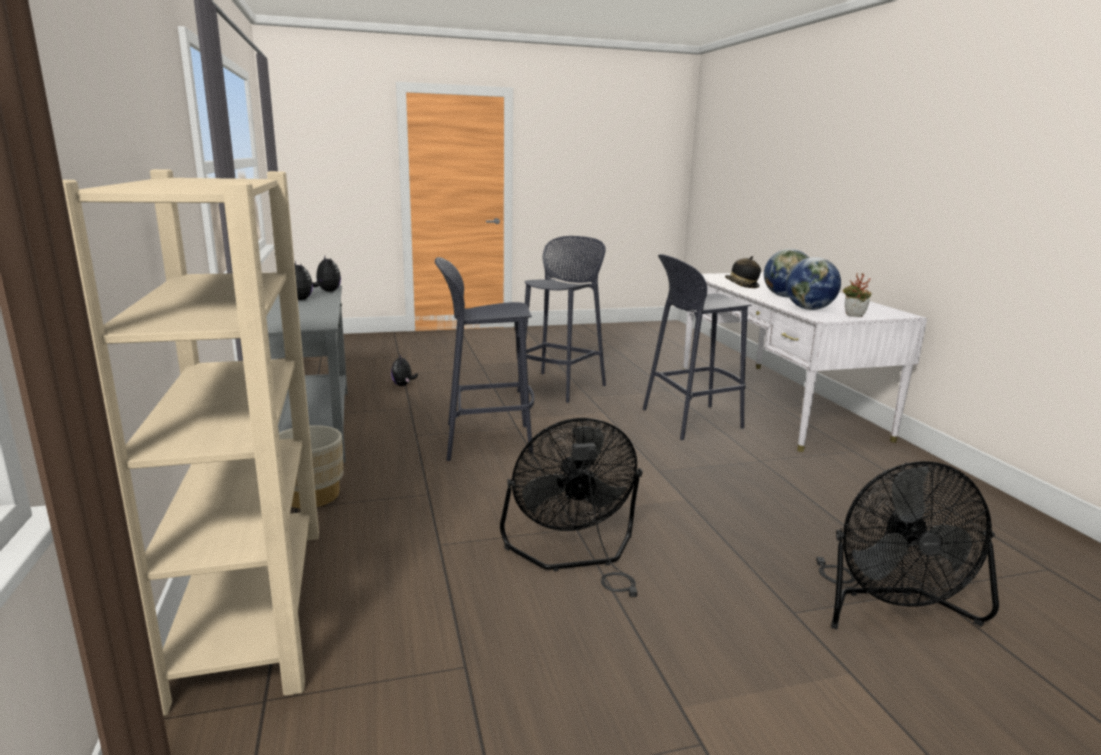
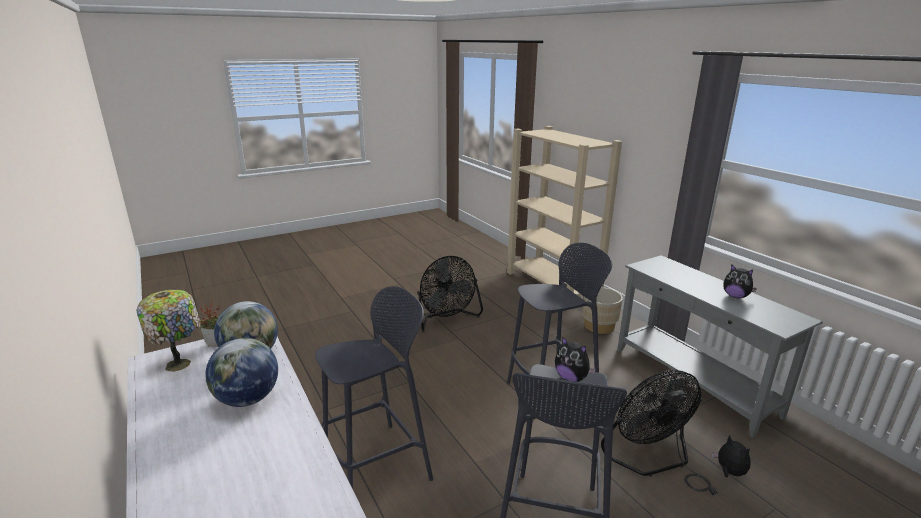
camera: 165 degrees right, 5 degrees up
plush toy [312,256,341,292] -> plush toy moved to [555,336,596,382]
hat [725,256,761,288] -> none
black fan [816,461,999,629] -> black fan moved to [601,370,718,496]
none -> table lamp [136,290,201,372]

